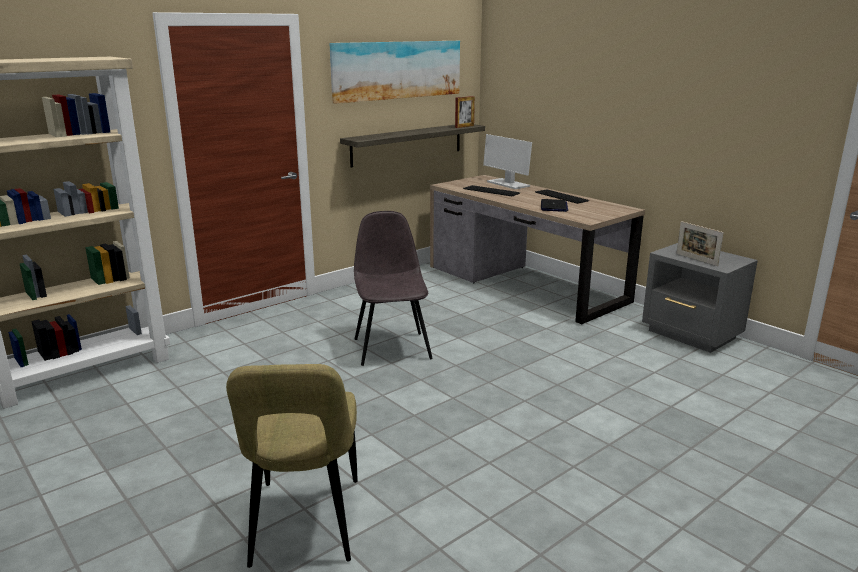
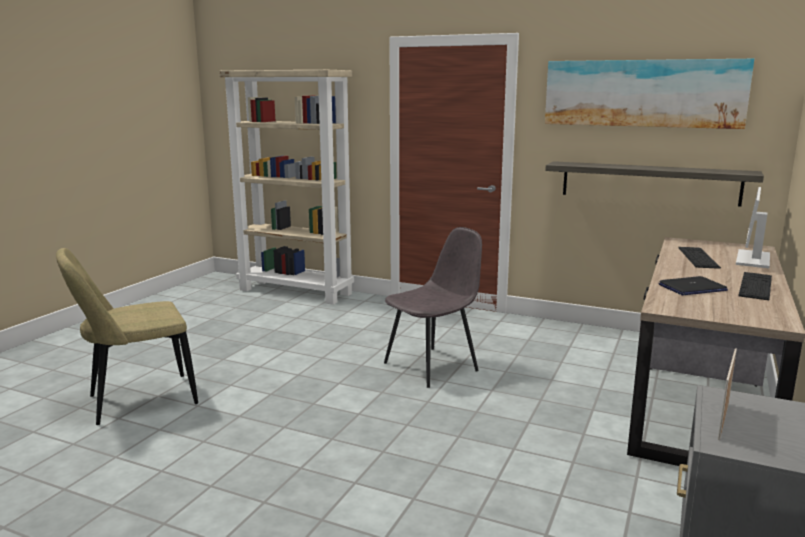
camera: 65 degrees right, 5 degrees down
picture frame [455,96,475,128] -> none

